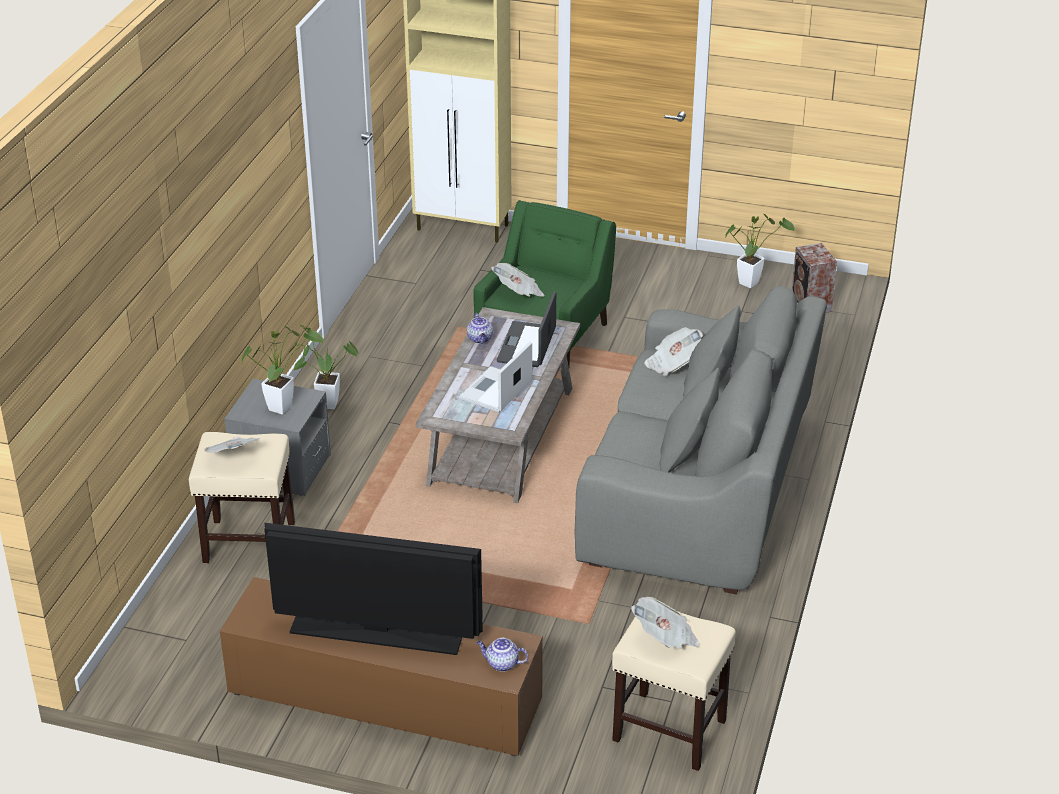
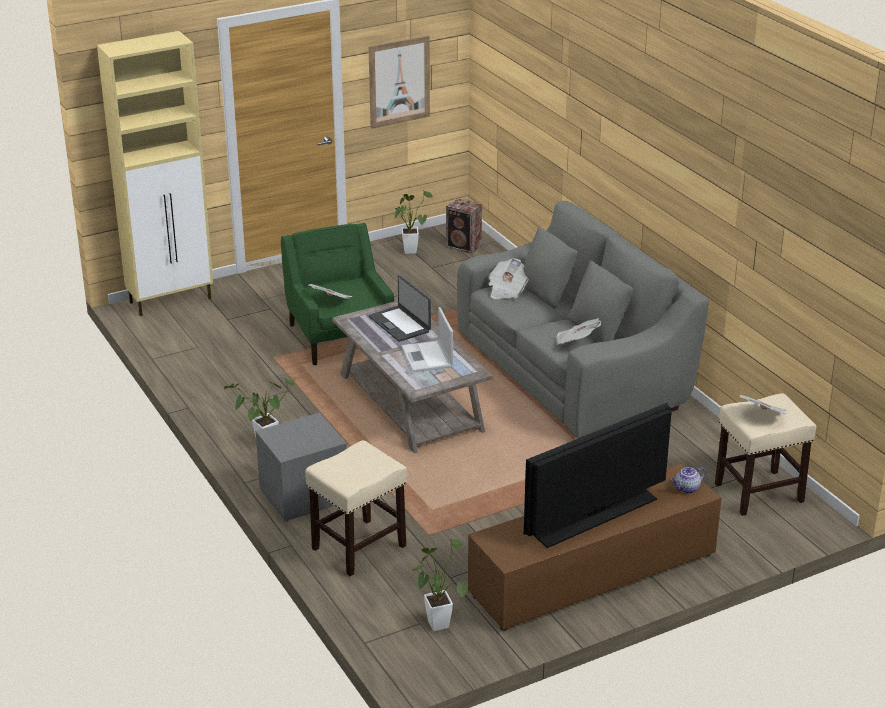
camera: 45 degrees left, 5 degrees down
newspaper [204,437,260,453] -> newspaper moved to [556,318,601,345]
potted plant [242,326,323,415] -> potted plant moved to [412,539,468,631]
teapot [467,313,493,344] -> none
none -> picture [368,35,430,129]

